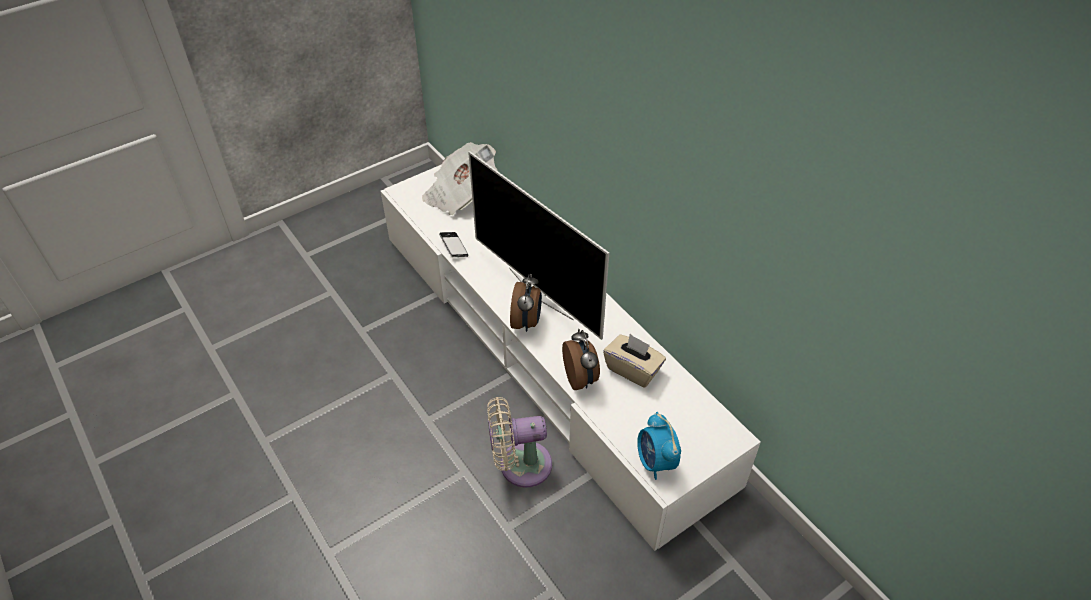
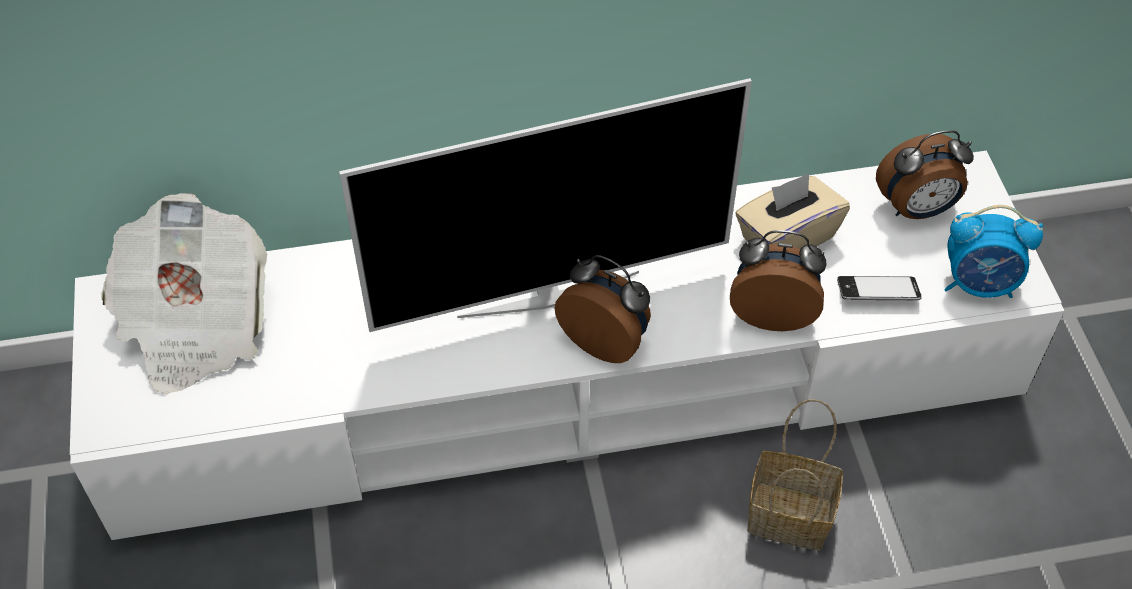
camera: 65 degrees left, 5 degrees up
phone [439,232,469,257] -> phone moved to [837,276,922,300]
beige fan [487,397,552,487] -> basket [747,399,843,550]
none -> alarm clock [876,130,974,219]

